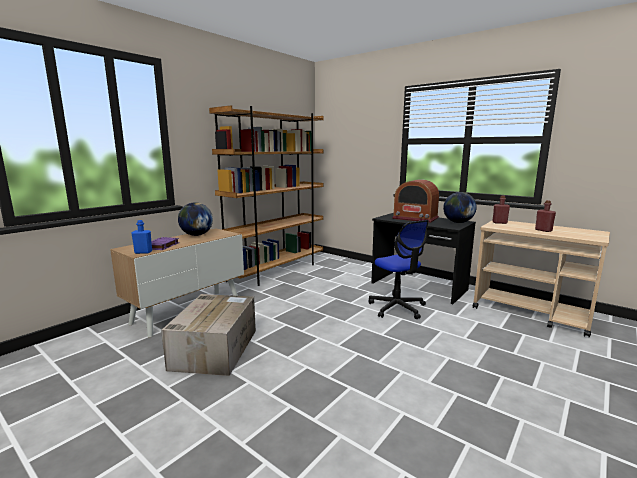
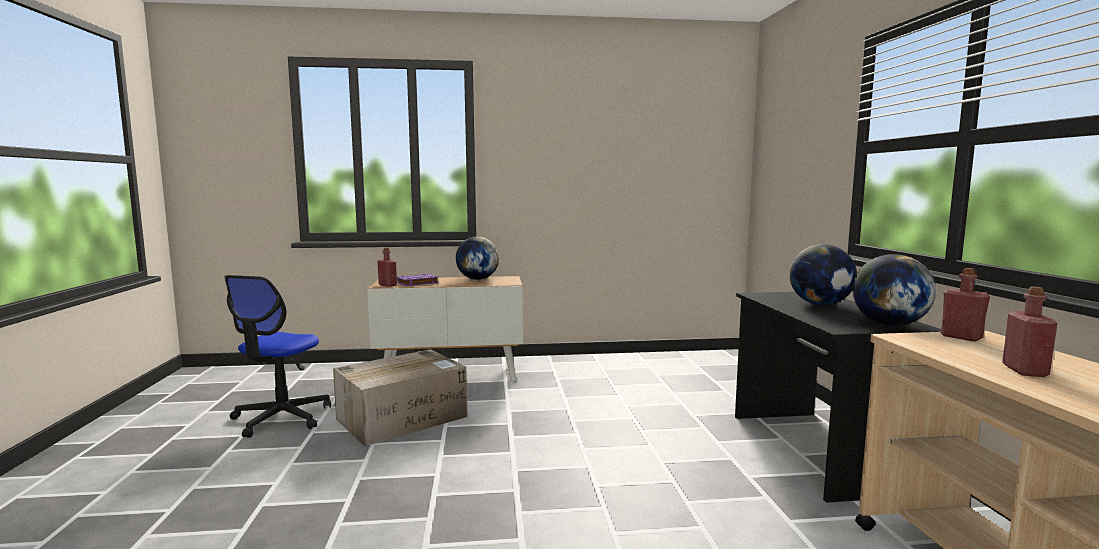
camera: 45 degrees right, 5 degrees down
blue bottle [131,220,152,254] -> red bottle [377,247,397,287]
brown bookcase [209,105,324,286] -> none
office chair [369,220,429,319] -> office chair moved to [225,275,331,438]
radio [392,179,439,223] -> globe [789,244,857,305]

